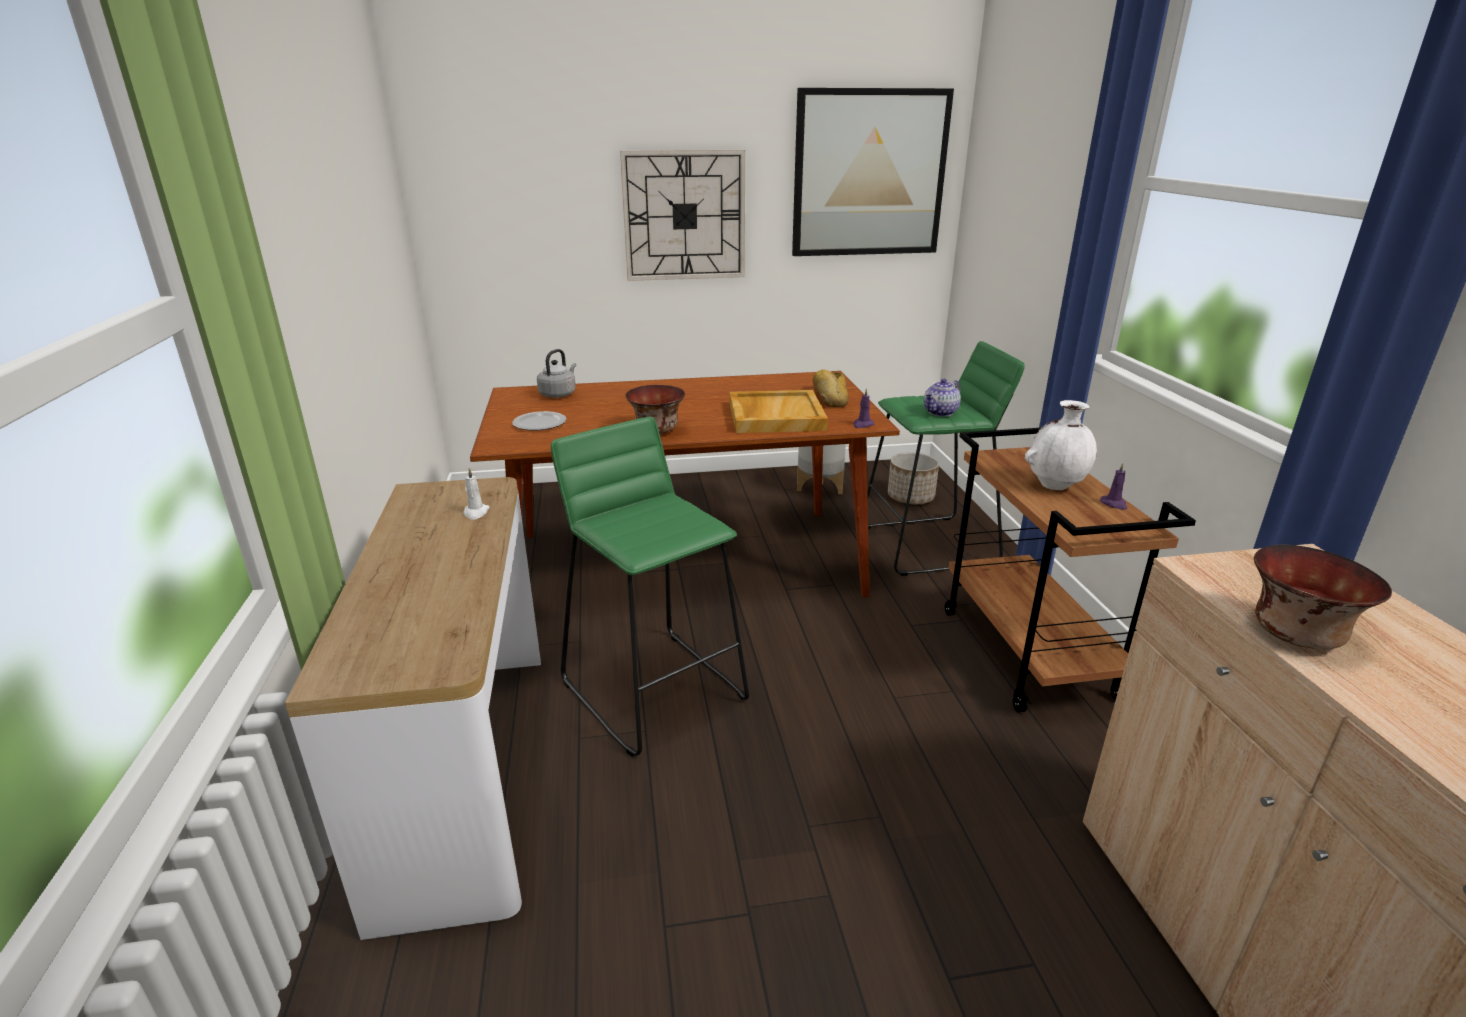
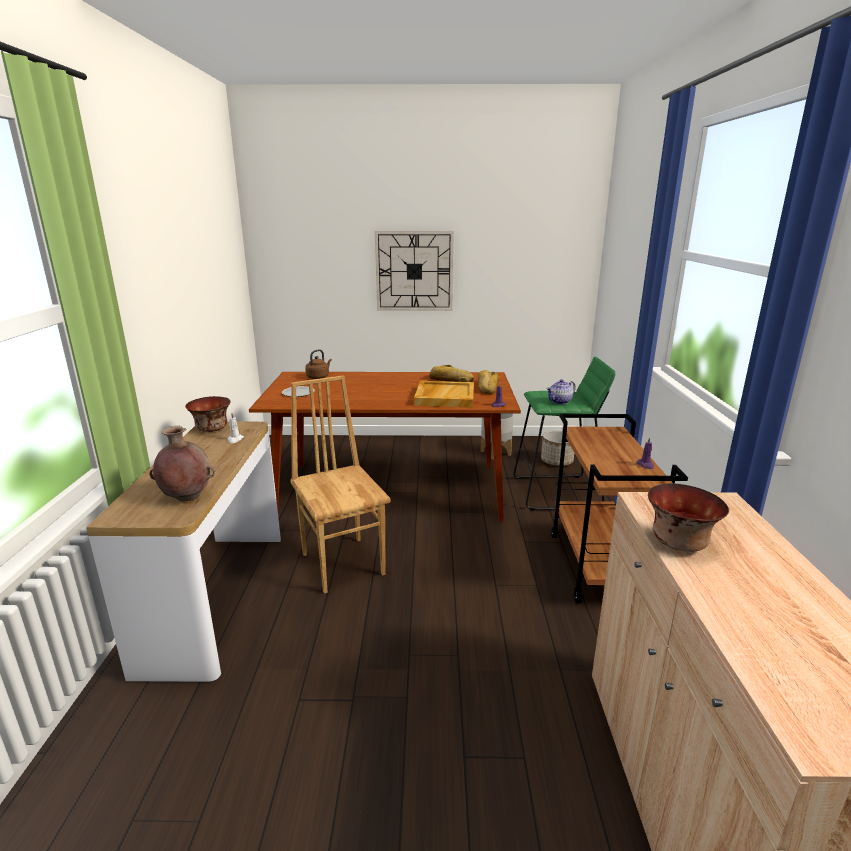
camera: 10 degrees right, 5 degrees down
grey kettle [537,349,576,398] -> brown kettle [305,349,332,379]
green stool [551,417,749,757] -> brown chair [290,375,390,594]
bowl [625,385,685,434] -> bowl moved to [185,396,230,432]
picture [792,88,954,256] -> none
white vase [1025,400,1098,490] -> none
none -> brown vase [149,426,215,502]
none -> bread [429,365,474,382]

